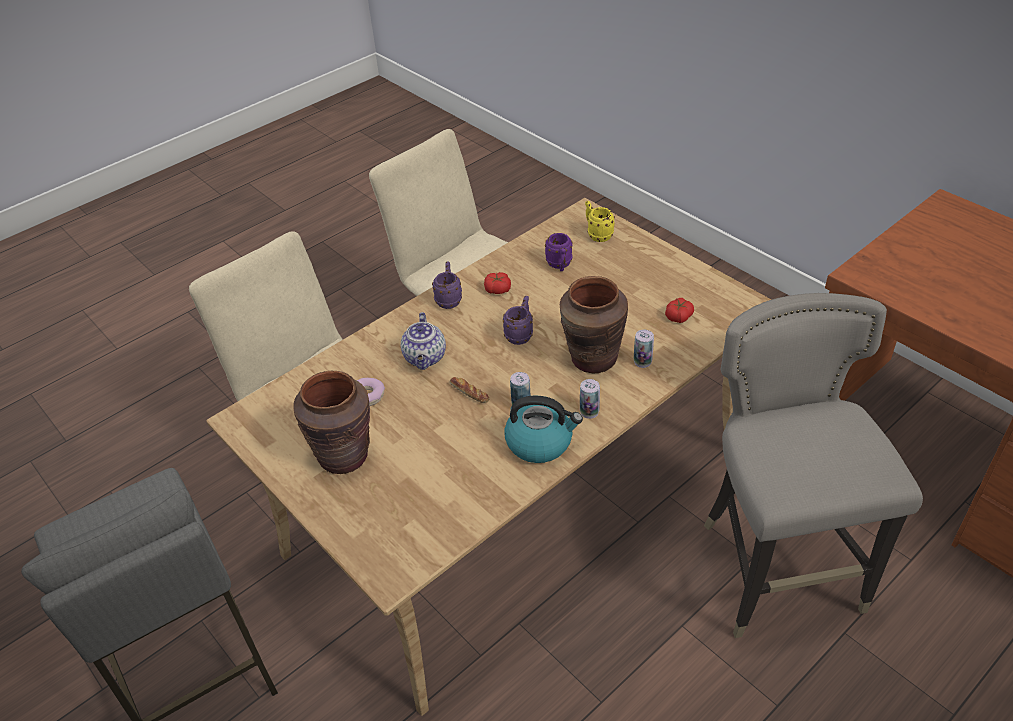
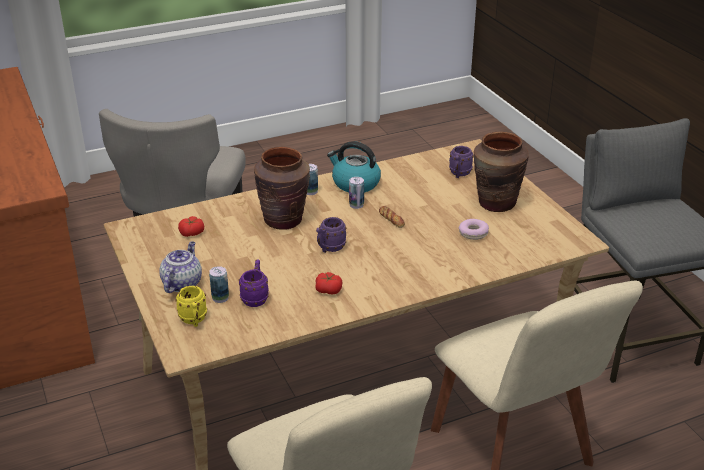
camera: 165 degrees left, 10 degrees down
teapot [401,312,446,370] -> teapot moved to [159,241,202,293]
purple mug [432,261,462,309] -> purple mug moved to [449,146,474,178]
can [634,330,654,368] -> can moved to [209,266,229,303]

